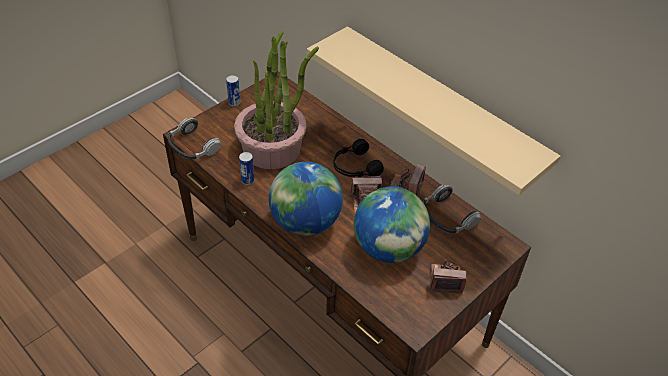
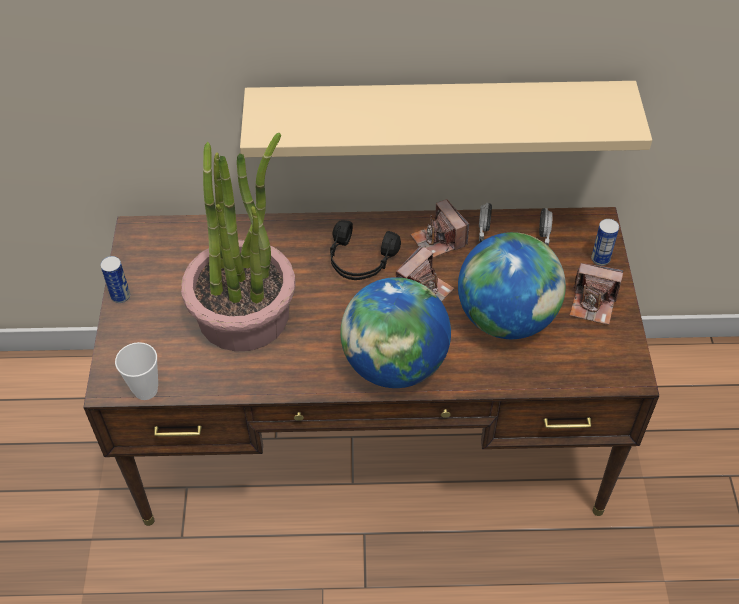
camera: 45 degrees left, 5 degrees up
headphones [167,118,221,159] -> cup [115,342,158,400]
can [239,152,254,185] -> can moved to [591,219,619,266]
camera [430,260,467,294] -> camera turned 120 degrees counterclockwise [570,263,623,325]

